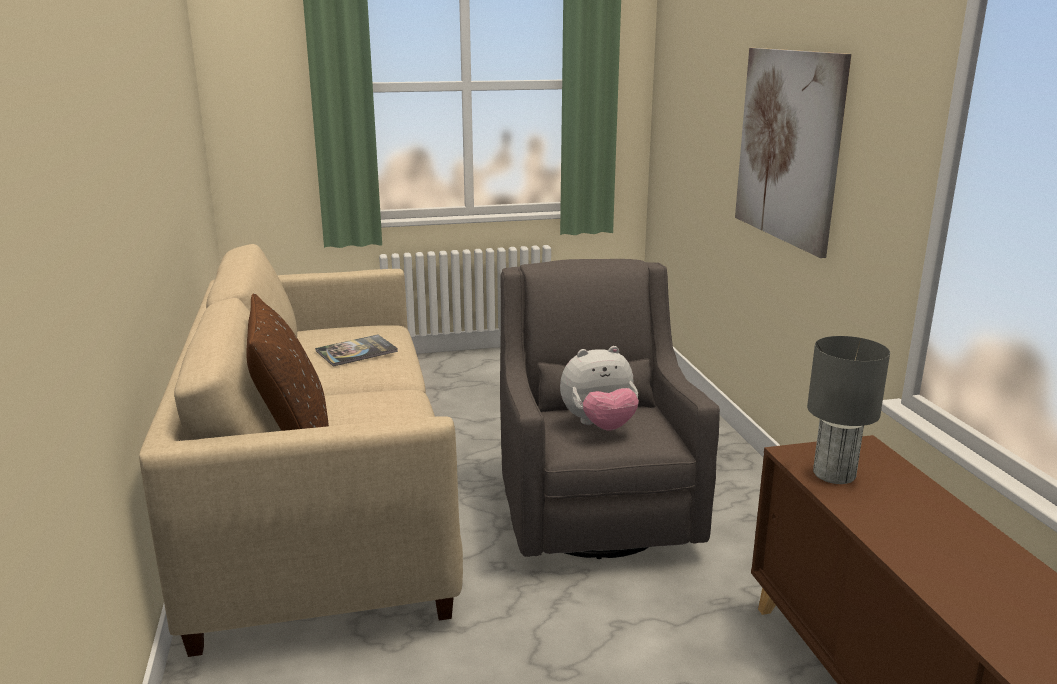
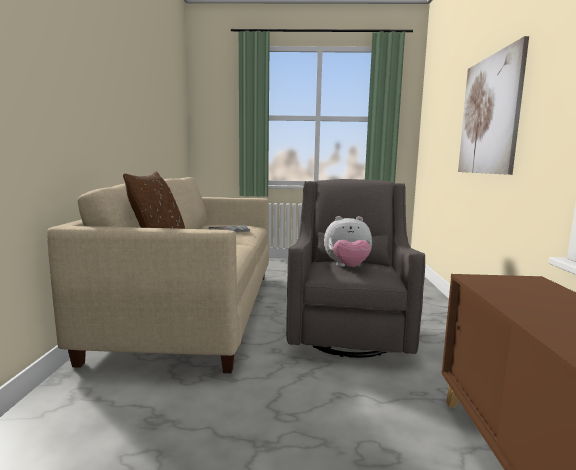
camera: 15 degrees right, 10 degrees down
grey table lamp [807,336,890,484] -> none

